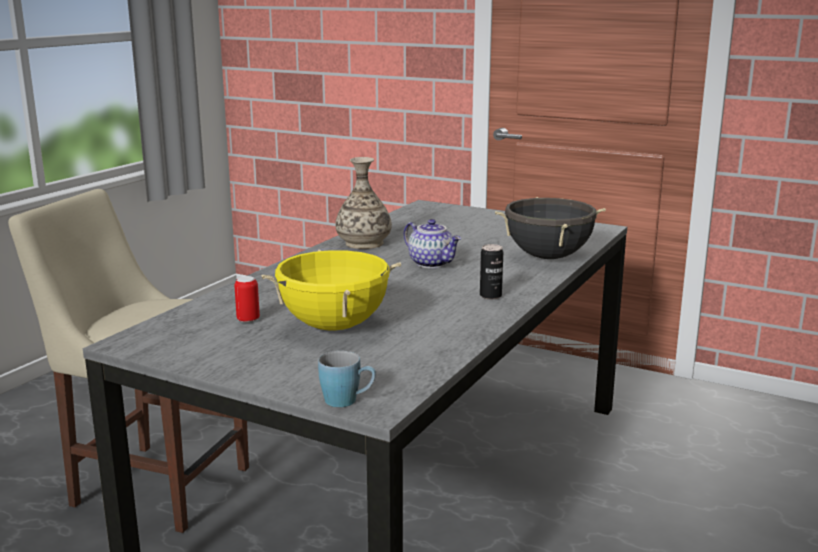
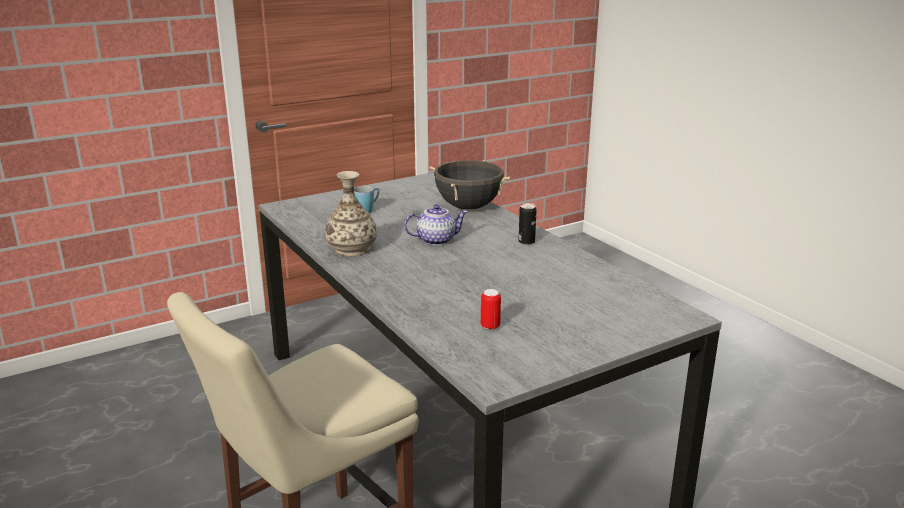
camera: 60 degrees left, 5 degrees up
yellow cooking pot [261,249,401,330] -> none
blue mug [318,351,376,407] -> blue mug moved to [354,186,379,213]

